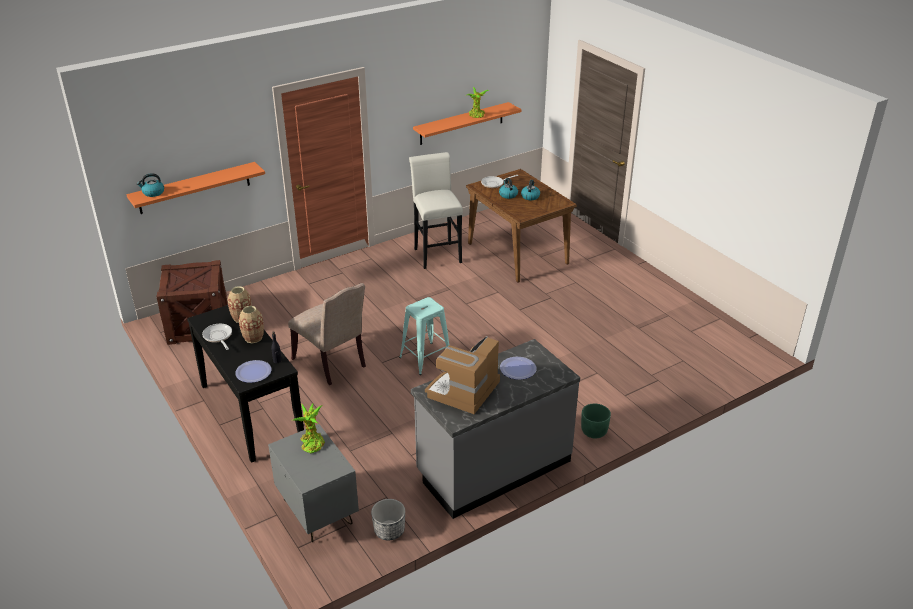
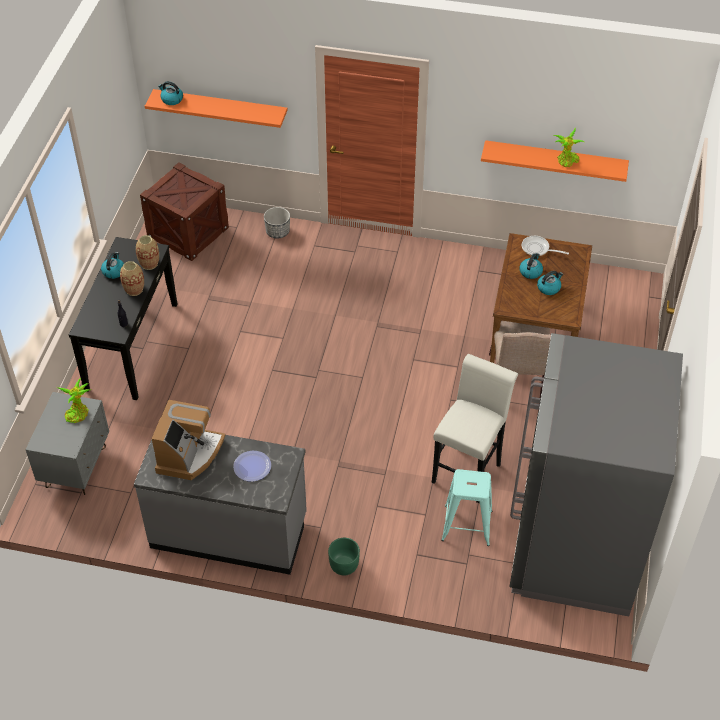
camera: 45 degrees right, 15 degrees up
frying pan [202,324,232,350] -> kettle [101,252,124,279]
plate [235,360,272,383] -> none
beige chair [288,283,366,385] -> beige chair moved to [489,321,551,398]
planter [371,499,405,541] -> planter moved to [264,207,290,239]
turquoise stool [399,297,449,375] -> turquoise stool moved to [441,469,492,546]
white stool [409,152,463,269] -> white stool moved to [432,354,518,503]
coffee machine [425,336,500,414] -> coffee machine turned 120 degrees clockwise [152,400,225,480]
none -> grey fridge [509,333,683,616]

